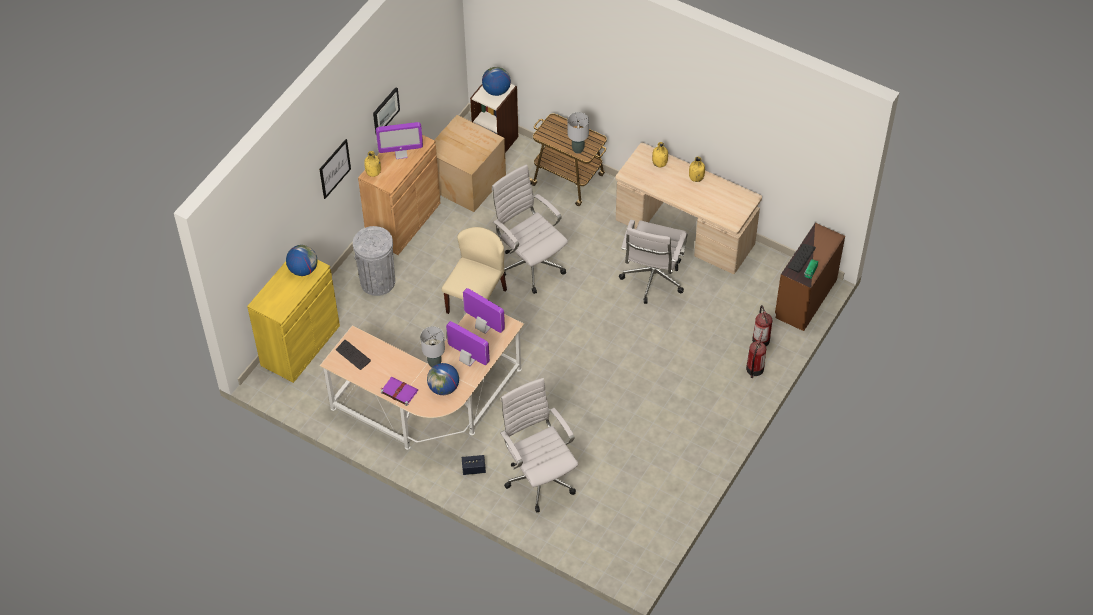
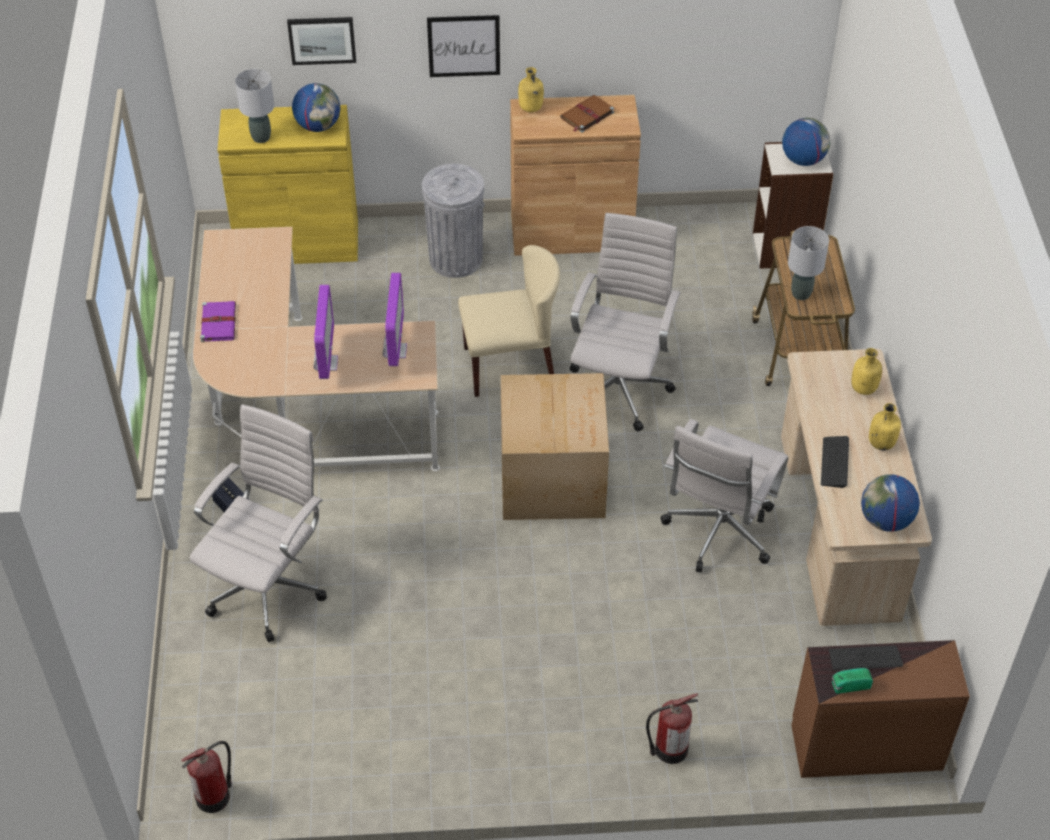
camera: 55 degrees right, 5 degrees down
keyboard [336,340,371,370] -> keyboard moved to [821,436,849,488]
picture [373,87,400,133] -> picture moved to [287,17,356,65]
monitor [376,122,423,159] -> brown book [561,95,614,133]
grey table lamp [420,326,445,367] -> grey table lamp moved to [235,69,274,143]
globe [427,363,459,395] -> globe moved to [861,474,920,532]
cardboard box [434,115,506,212] -> cardboard box moved to [500,373,609,520]
white office chair [619,220,688,304] -> white office chair turned 45 degrees counterclockwise [661,419,788,572]
fire extinguisher [752,305,772,346] -> fire extinguisher moved to [181,741,232,813]

